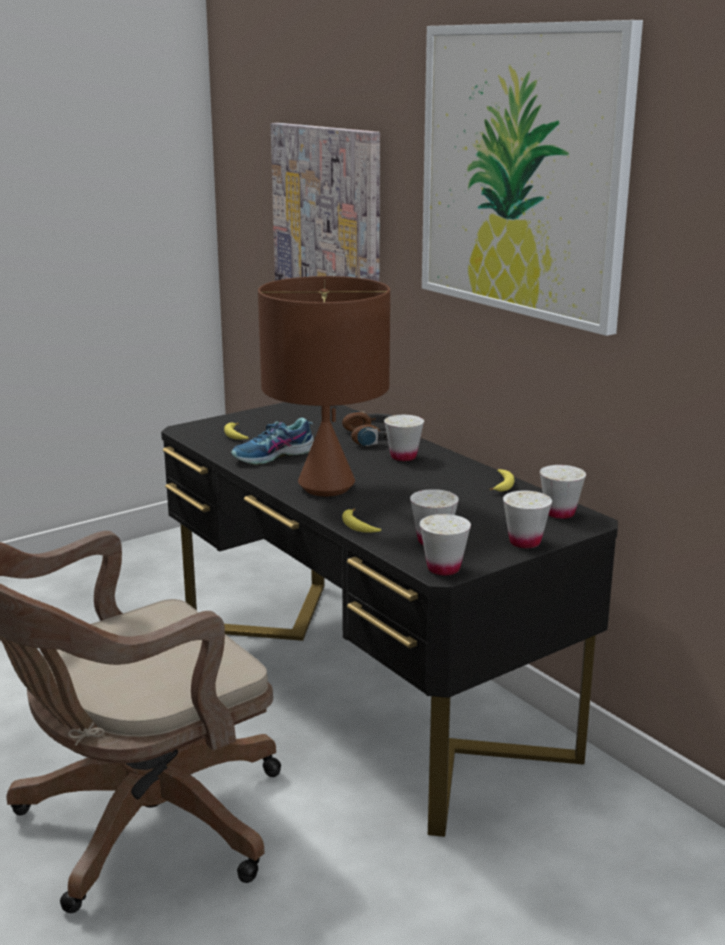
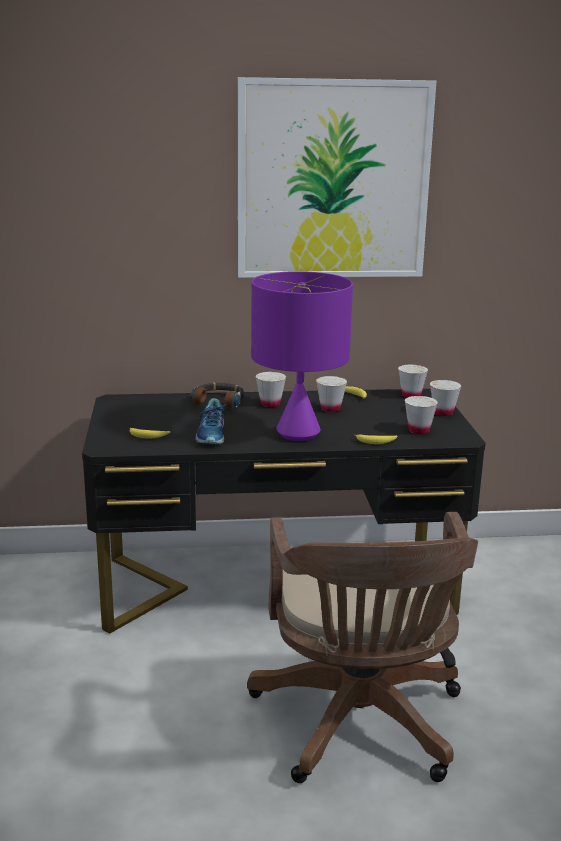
camera: 60 degrees left, 0 degrees up
brown table lamp [258,276,390,496] -> purple table lamp [251,271,353,441]
picture [271,123,380,282] -> none
white cup [419,514,471,575] -> white cup moved to [316,376,347,412]

